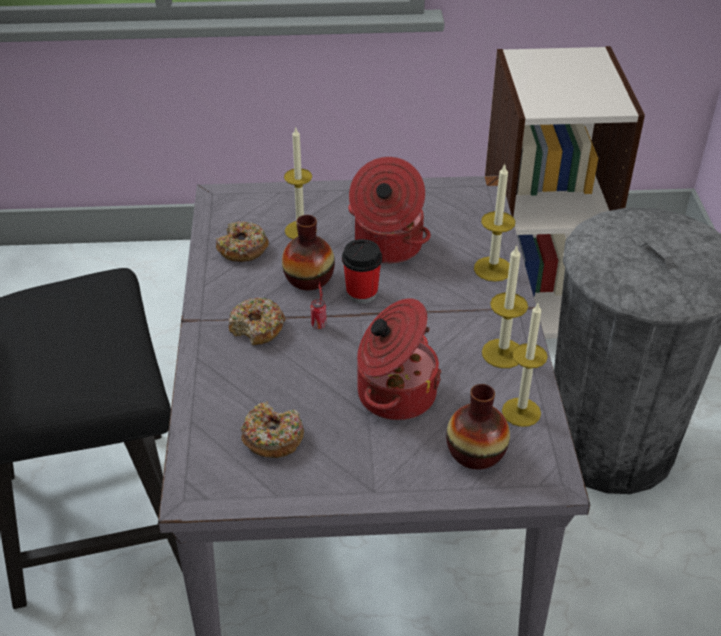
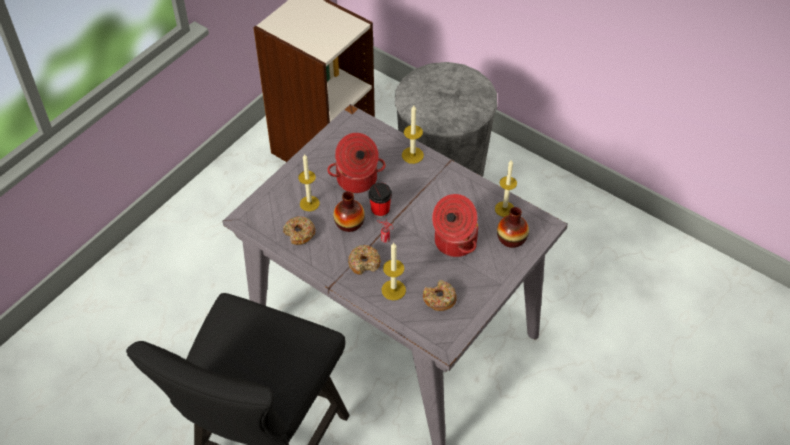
camera: 50 degrees left, 10 degrees up
candle [482,245,528,368] -> candle moved to [382,243,406,300]

